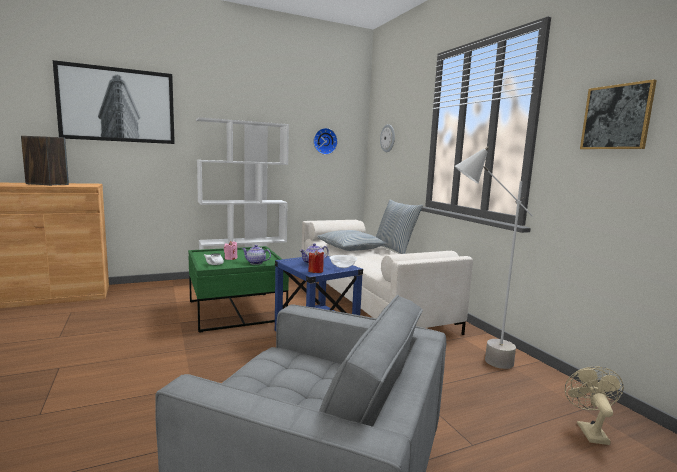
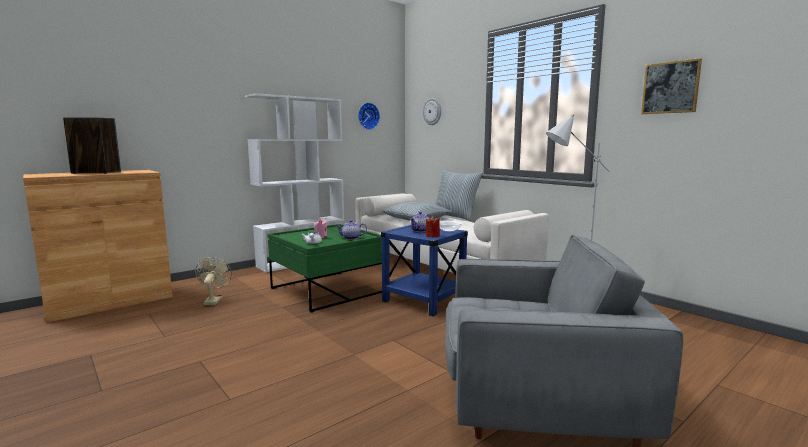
camera: 15 degrees left, 0 degrees up
picture [53,60,175,144] -> none
beige fan [565,366,624,445] -> beige fan moved to [195,257,232,305]

